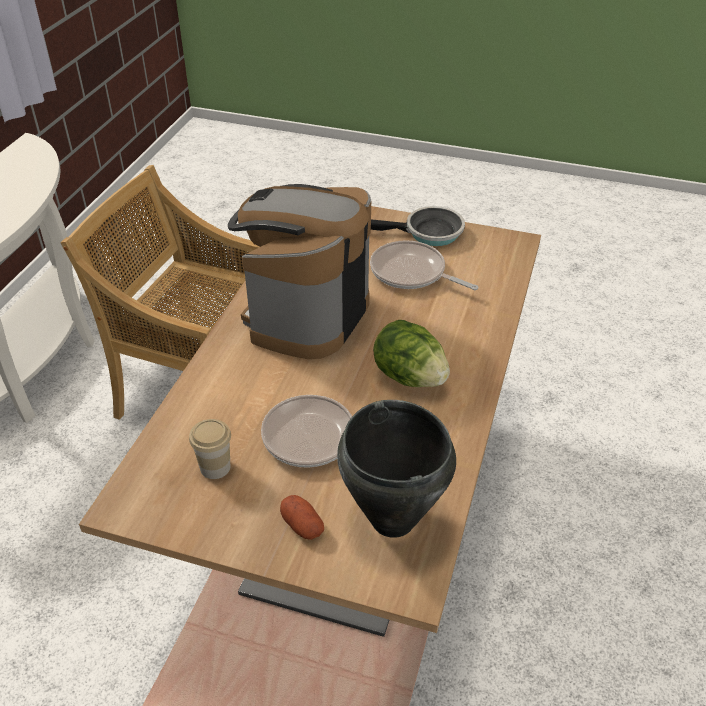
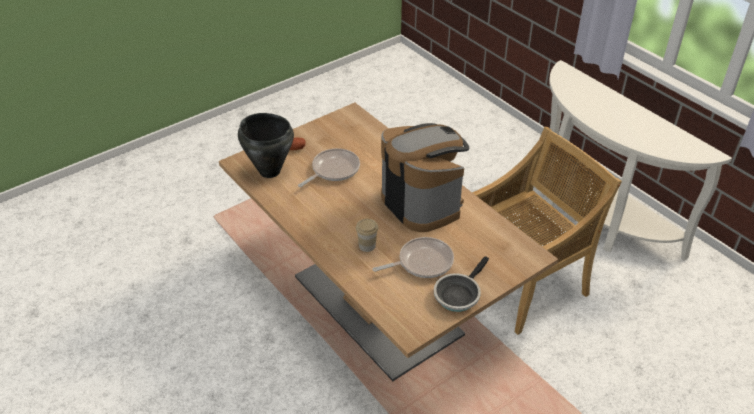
camera: 125 degrees right, 0 degrees up
cup [189,419,231,479] -> cup moved to [356,218,378,252]
lettuce [373,320,450,387] -> none

